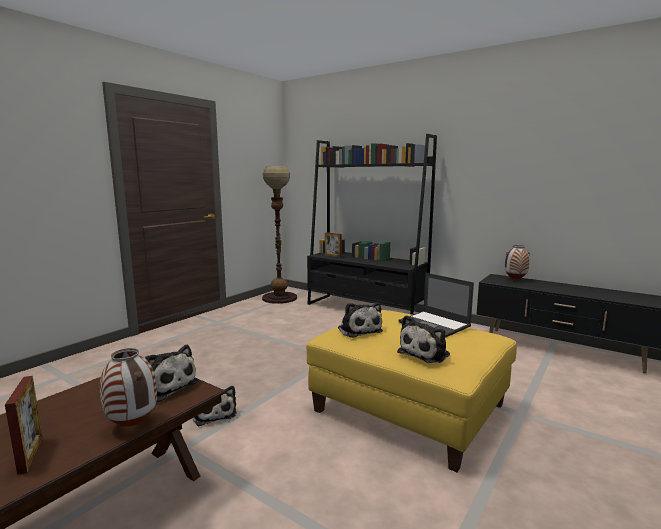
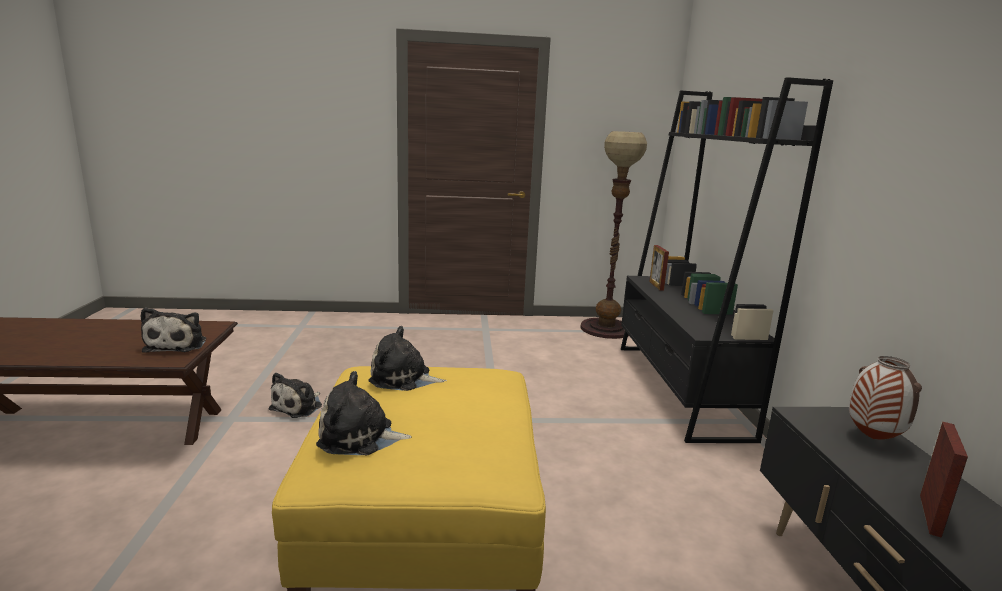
camera: 50 degrees right, 5 degrees up
picture frame [5,376,43,475] -> picture frame moved to [920,422,968,538]
vase [100,348,157,426] -> none
plush toy [338,302,383,338] -> plush toy turned 75 degrees clockwise [368,326,447,391]
laptop [399,273,474,338] -> none

